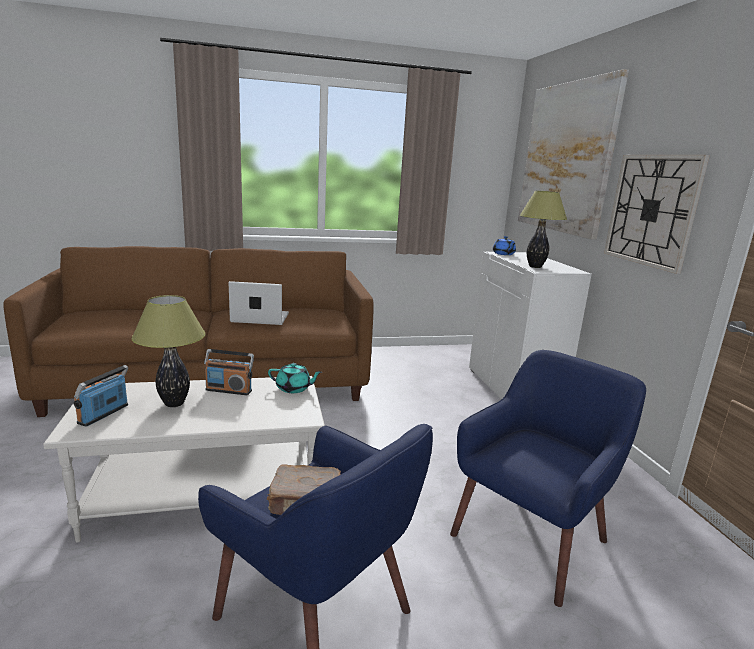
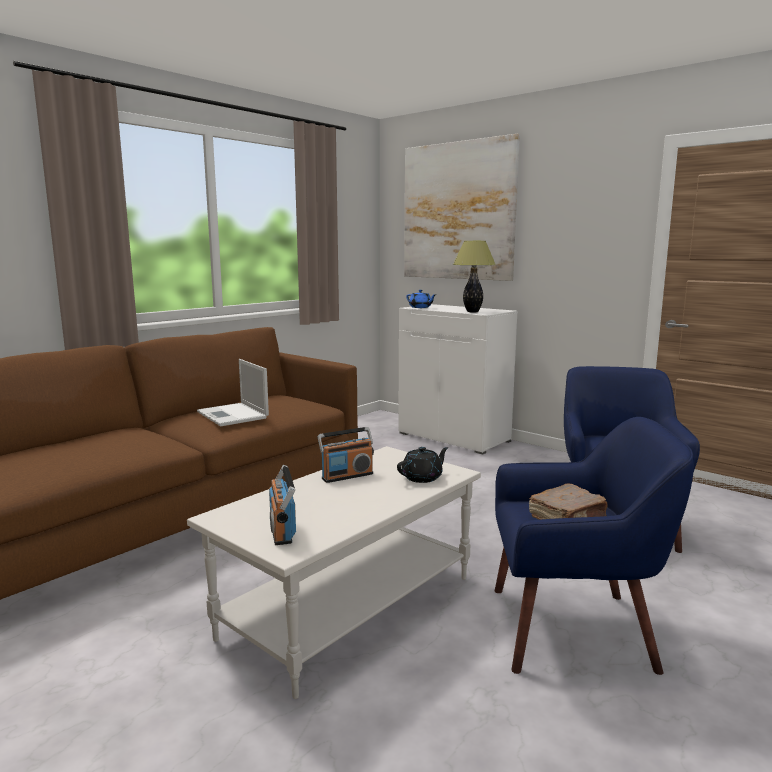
camera: 35 degrees left, 5 degrees down
table lamp [131,295,206,407] -> none
laptop [229,281,289,325] -> laptop turned 90 degrees counterclockwise [197,359,269,426]
turquoise teapot [268,363,322,393] -> none
wall clock [604,155,710,274] -> none
none -> black teapot [397,447,449,483]

